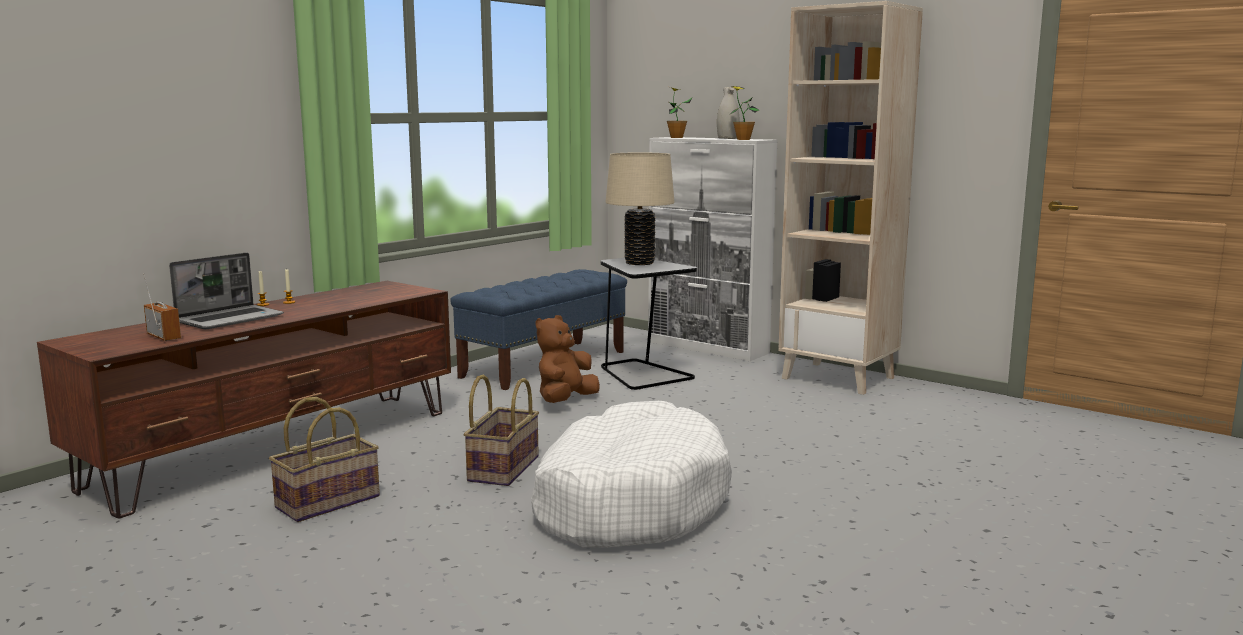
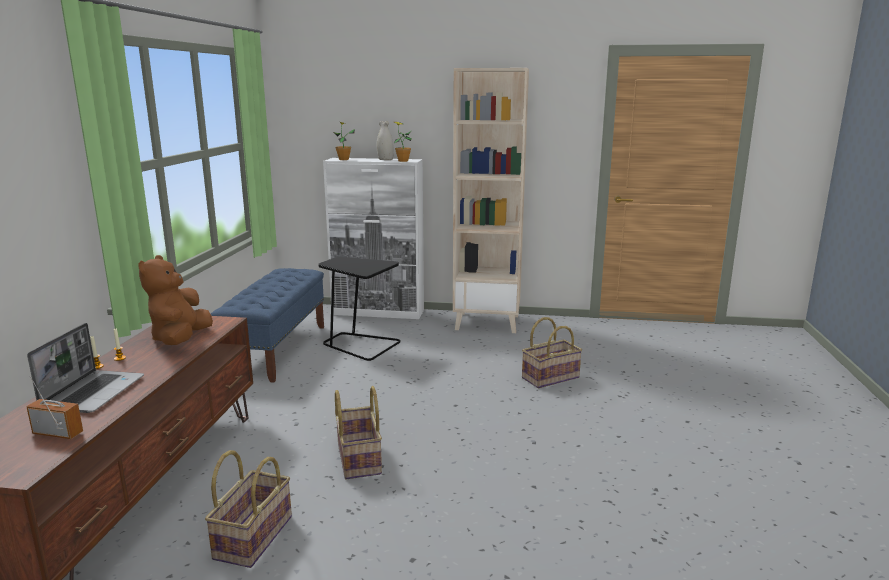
camera: 30 degrees left, 5 degrees up
white dog bed [531,401,732,548] -> none
brown plush toy [536,315,600,403] -> brown plush toy moved to [138,255,213,345]
beige table lamp [605,152,675,265] -> none
none -> basket [522,317,582,388]

